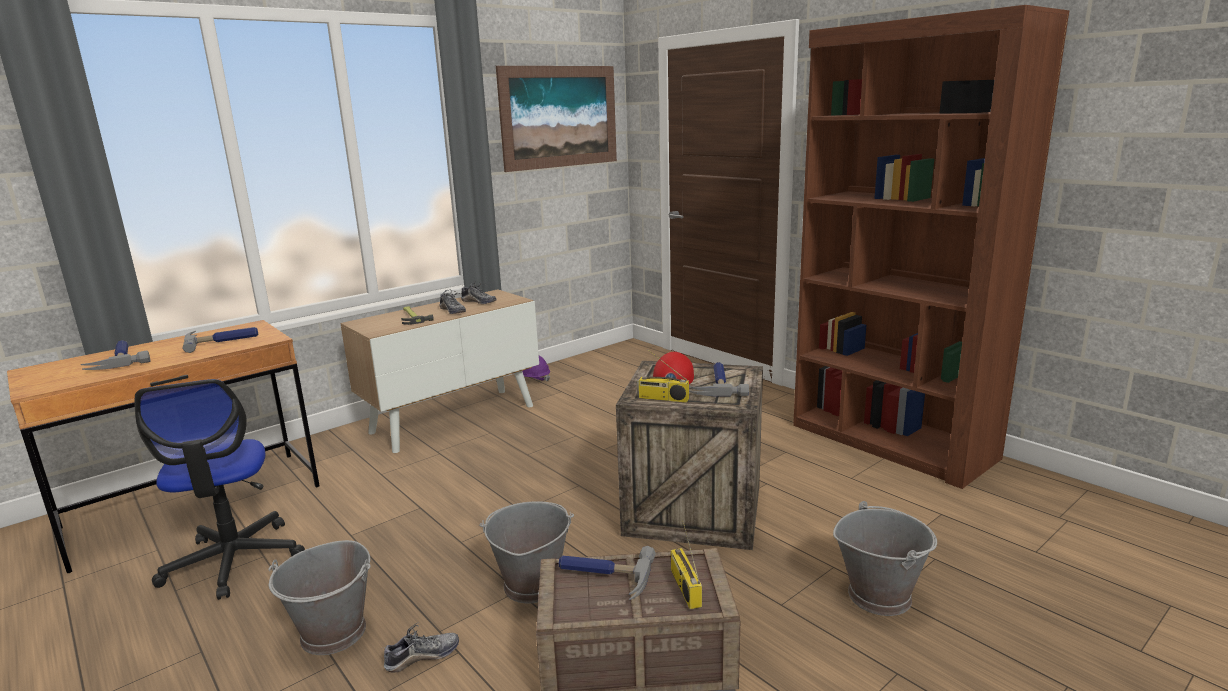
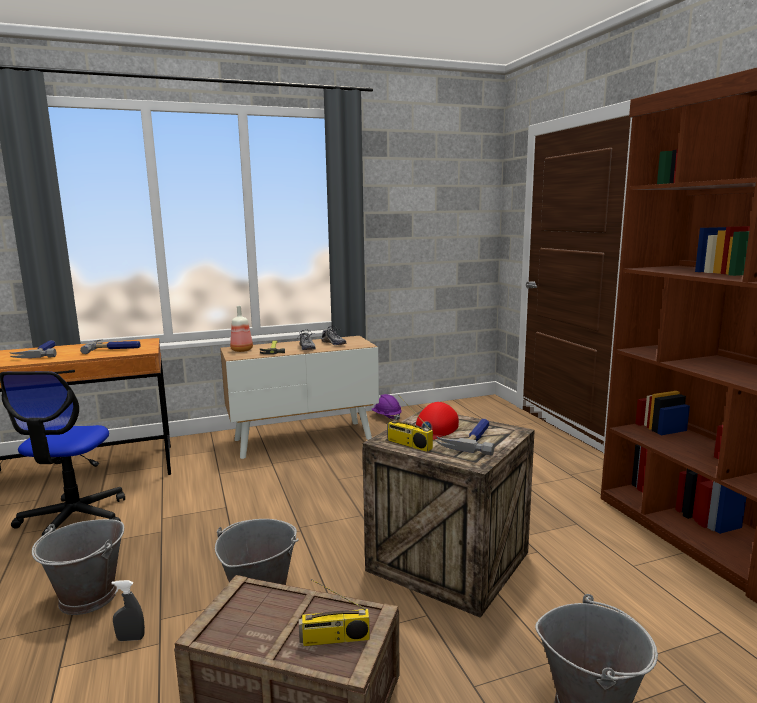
camera: 20 degrees right, 5 degrees down
shoe [384,622,459,672] -> grey spray bottle [111,580,145,641]
picture [496,66,617,172] -> none
hammer [559,546,656,600] -> none
radio [671,521,702,609] -> radio turned 105 degrees counterclockwise [299,579,370,646]
none -> bottle [230,306,253,352]

